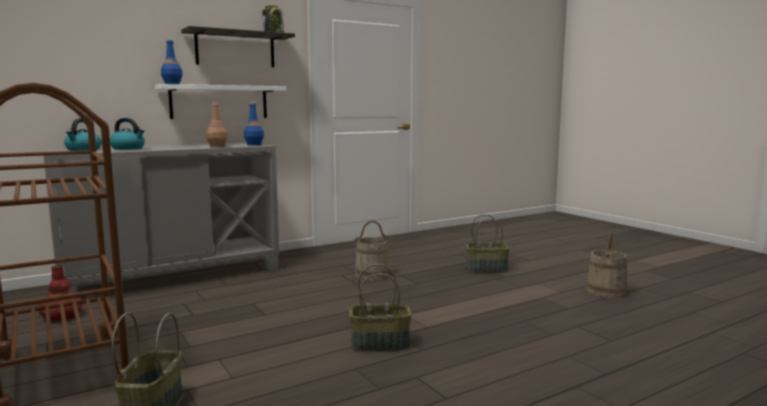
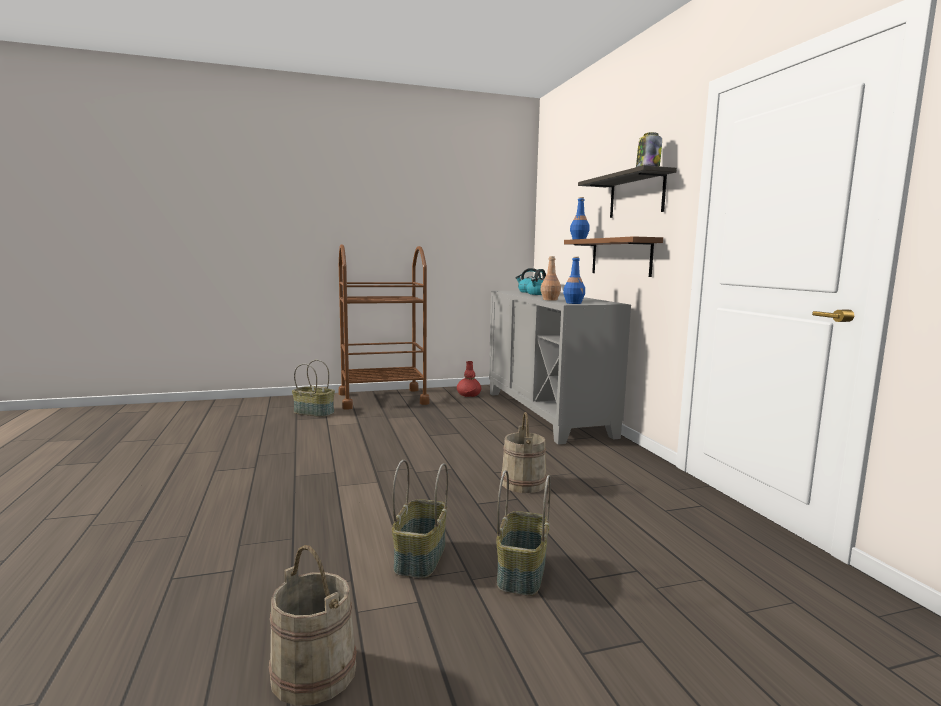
camera: 105 degrees right, 0 degrees up
white shelf [155,84,286,119] -> brown shelf [564,236,663,277]
basket [349,264,412,351] -> basket moved to [392,460,448,578]

